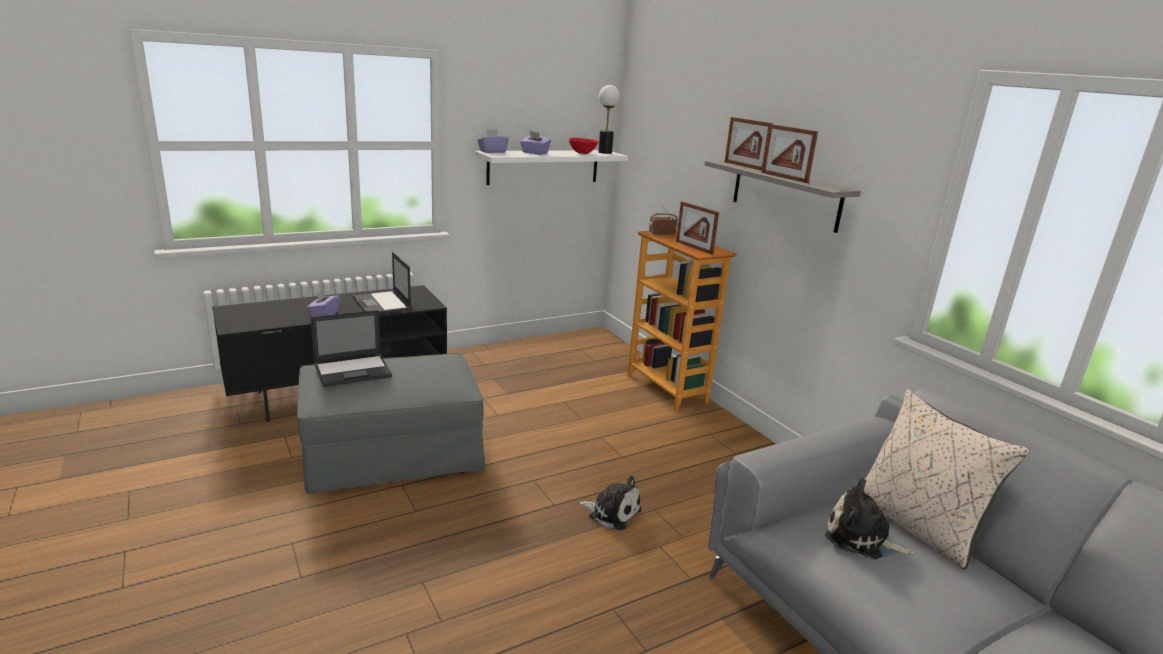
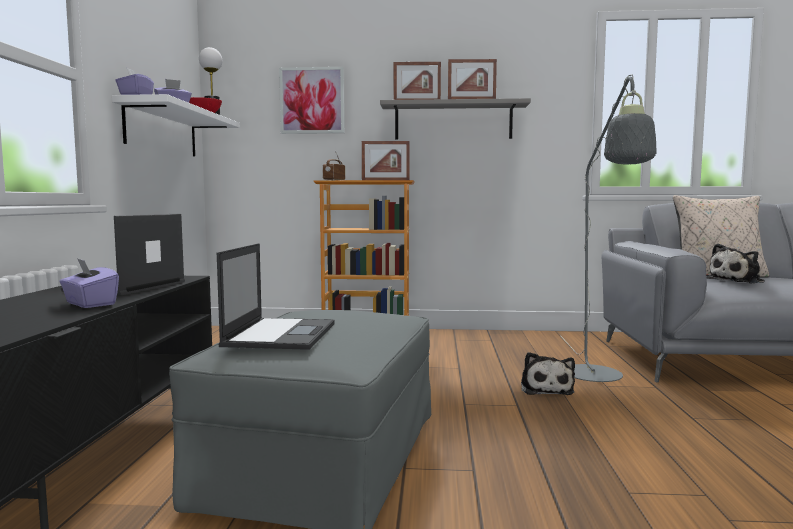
camera: 55 degrees left, 15 degrees down
laptop [353,252,411,314] -> laptop turned 105 degrees clockwise [61,214,185,295]
plush toy [579,476,641,530] -> plush toy turned 120 degrees clockwise [521,352,575,395]
none -> picture [279,67,344,134]
none -> grey floor lamp [560,74,657,382]

